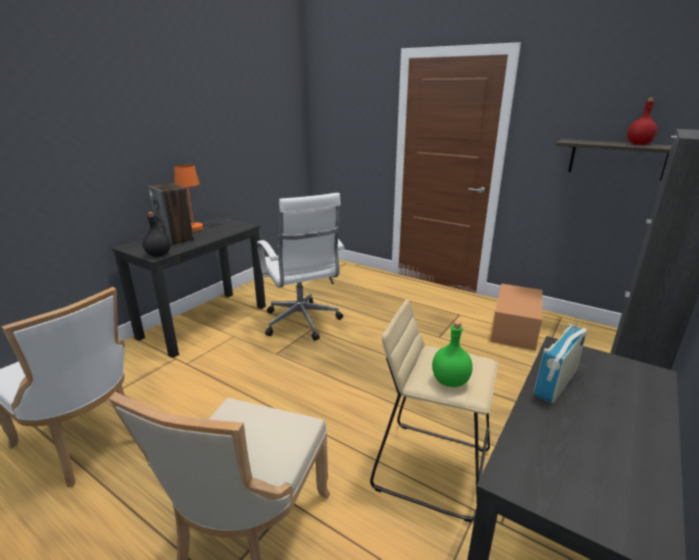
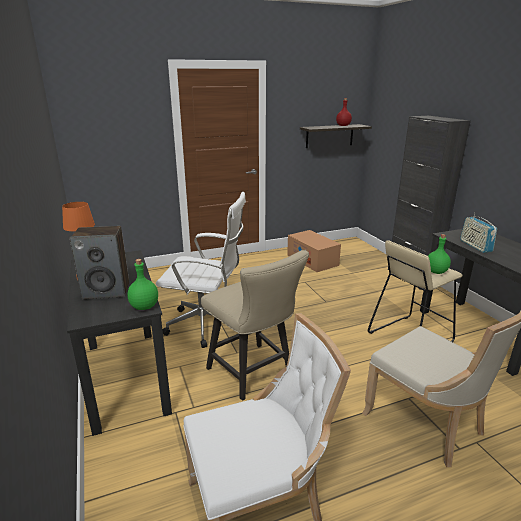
camera: 55 degrees left, 0 degrees up
black bottle [142,212,171,257] -> green bottle [127,259,158,310]
none -> beige chair [201,250,309,401]

